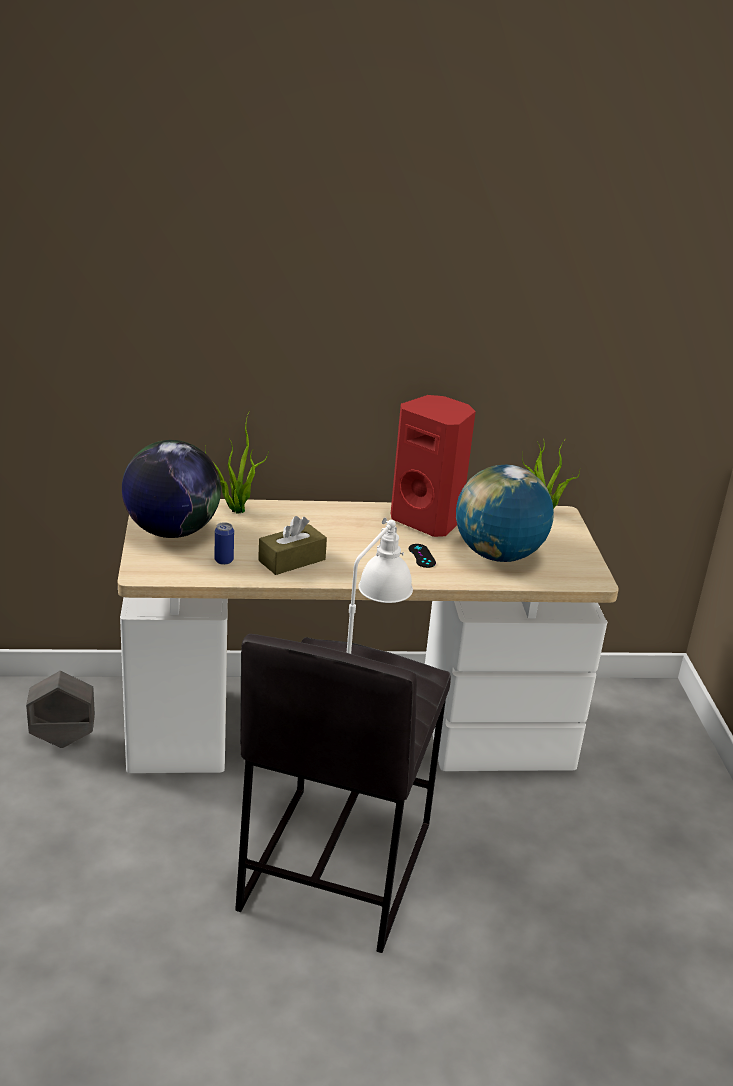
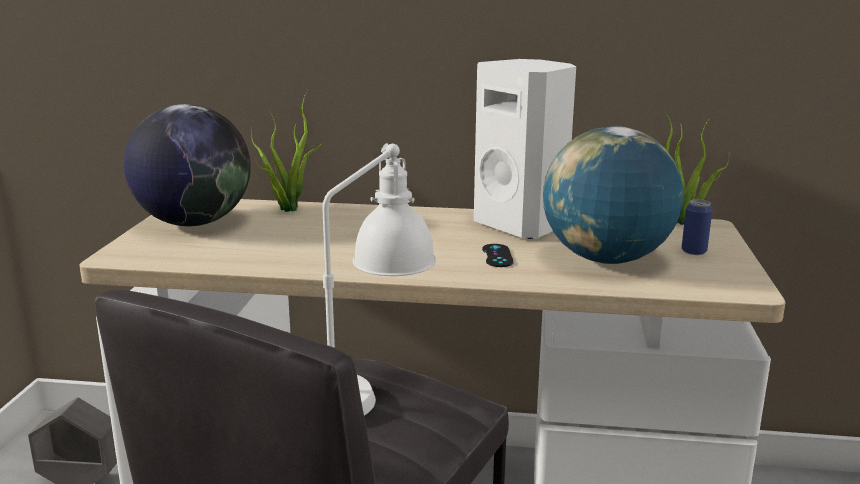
camera: 15 degrees right, 10 degrees down
can [215,522,234,565] -> can moved to [682,199,712,255]
brown tissue box [258,516,327,575] -> none
red speaker [391,395,476,537] -> white speaker [474,59,576,239]

